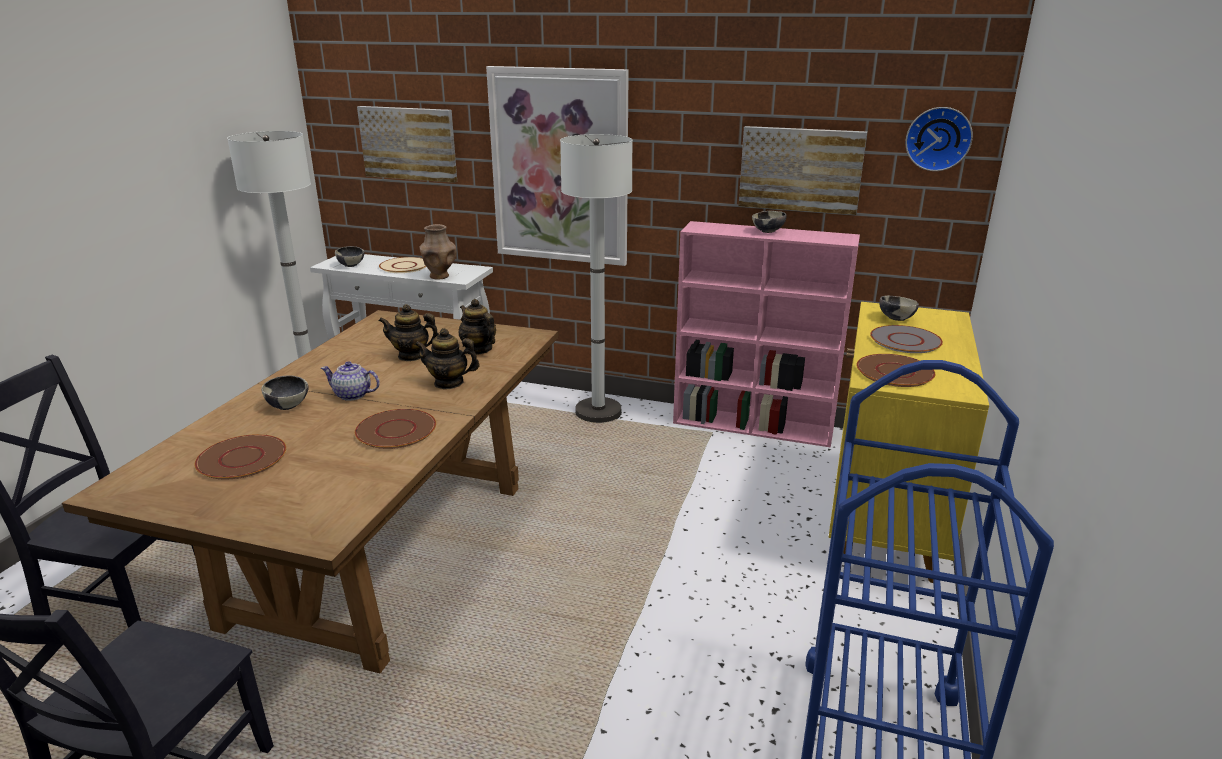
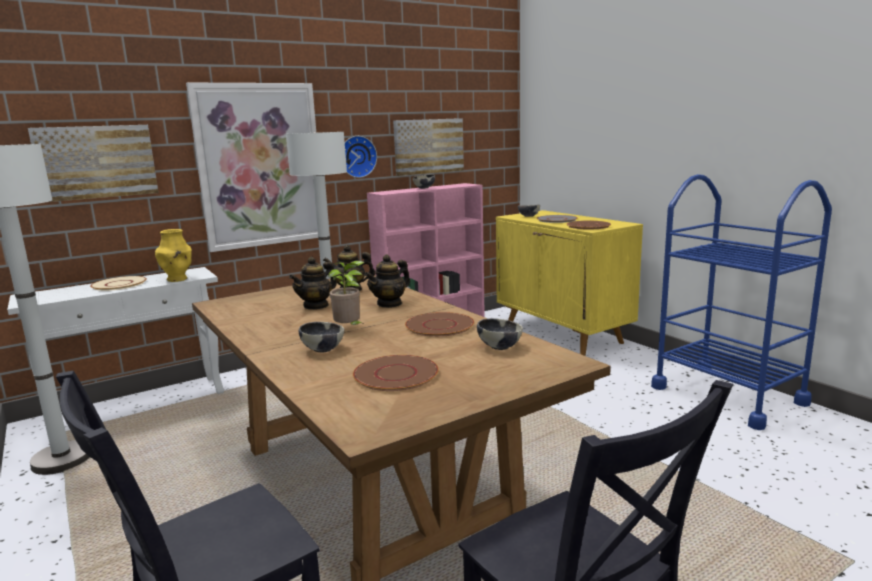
camera: 50 degrees left, 10 degrees down
teapot [321,361,380,401] -> potted plant [328,261,364,325]
bowl [335,246,365,267] -> bowl moved to [477,318,523,350]
brown vase [420,224,456,279] -> yellow vase [155,229,192,282]
wall clock [905,107,973,171] -> wall clock moved to [345,136,377,178]

